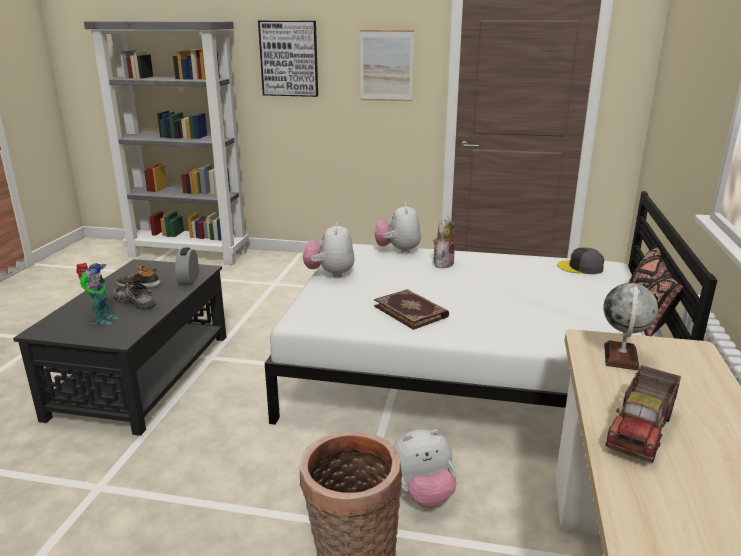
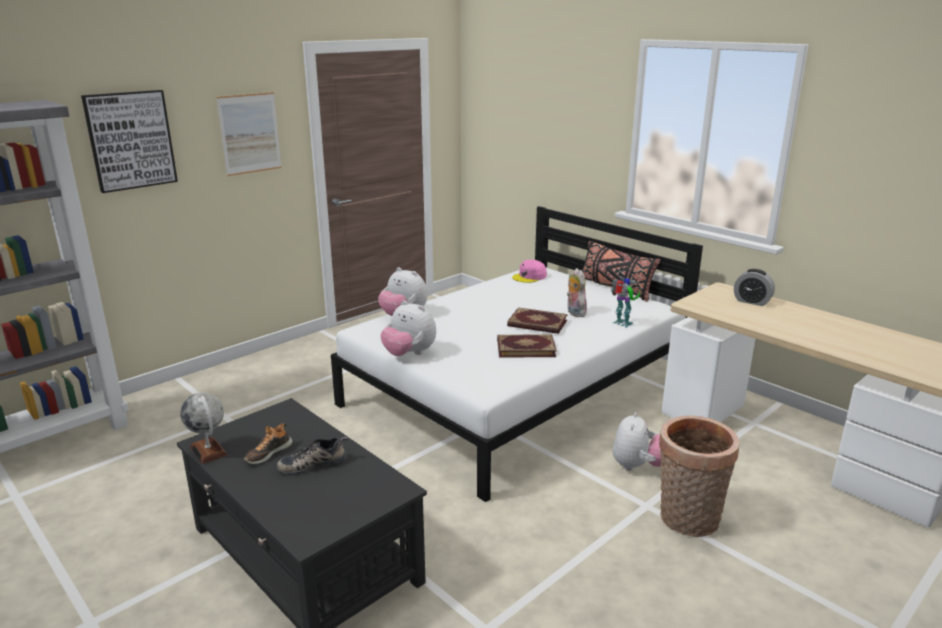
camera: 55 degrees left, 0 degrees up
toy robot [76,263,119,325] -> toy robot moved to [611,277,640,328]
alarm clock [175,248,199,285] -> alarm clock moved to [734,269,775,306]
plush toy [433,216,455,268] -> plush toy moved to [567,268,587,317]
grey cap [557,247,604,274] -> pink cap [512,260,547,283]
globe [603,283,658,370] -> globe moved to [180,392,228,464]
toy truck [606,365,681,463] -> none
none -> book [507,307,568,334]

